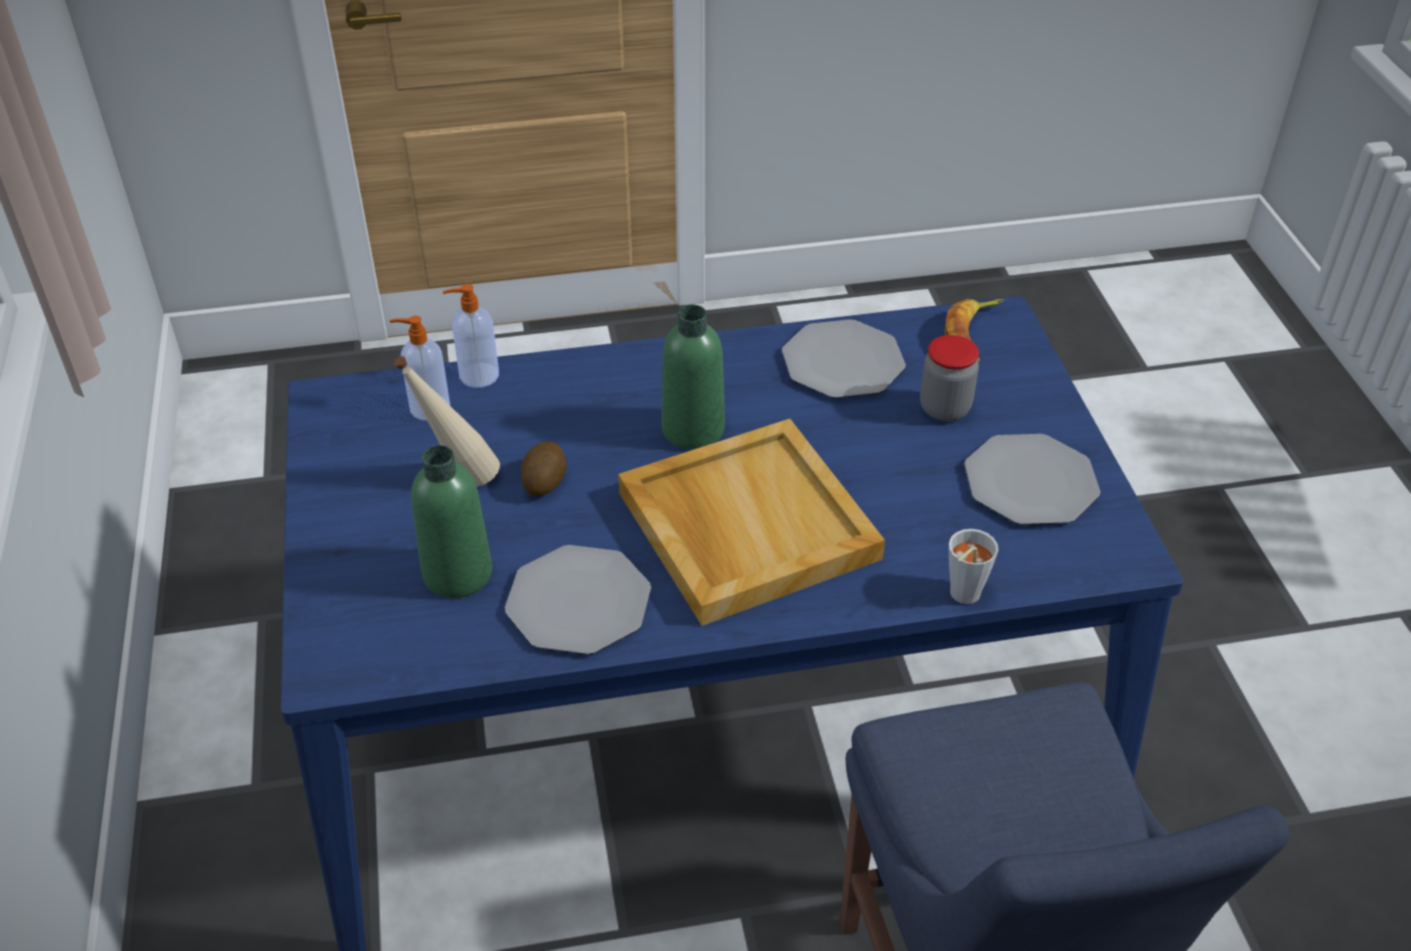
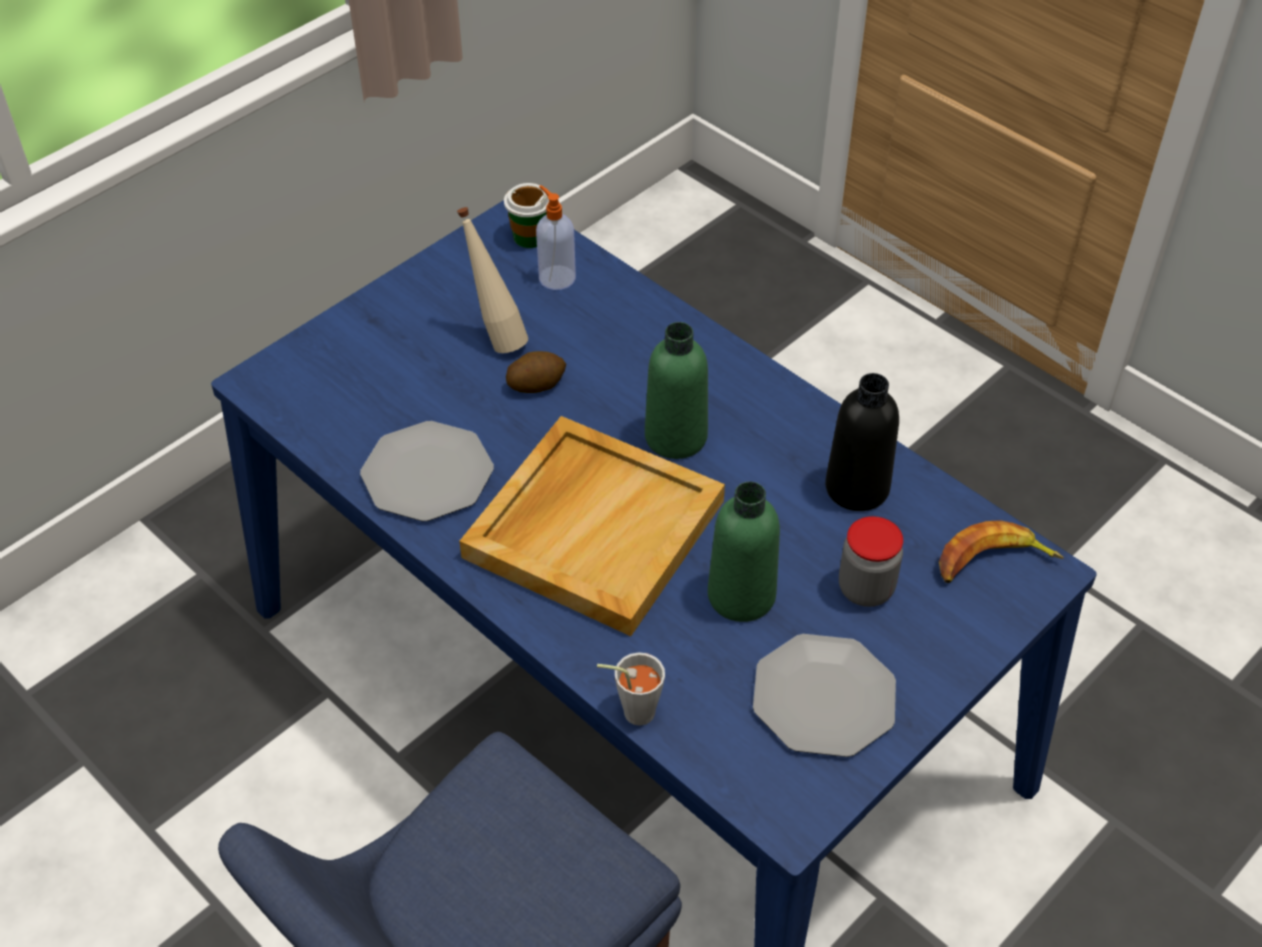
camera: 55 degrees right, 5 degrees up
green bottle [411,445,492,598] -> green bottle moved to [708,481,780,622]
soap dispenser [443,284,499,388] -> none
plate [782,319,906,398] -> black bottle [825,373,899,511]
none -> cup [504,183,549,248]

